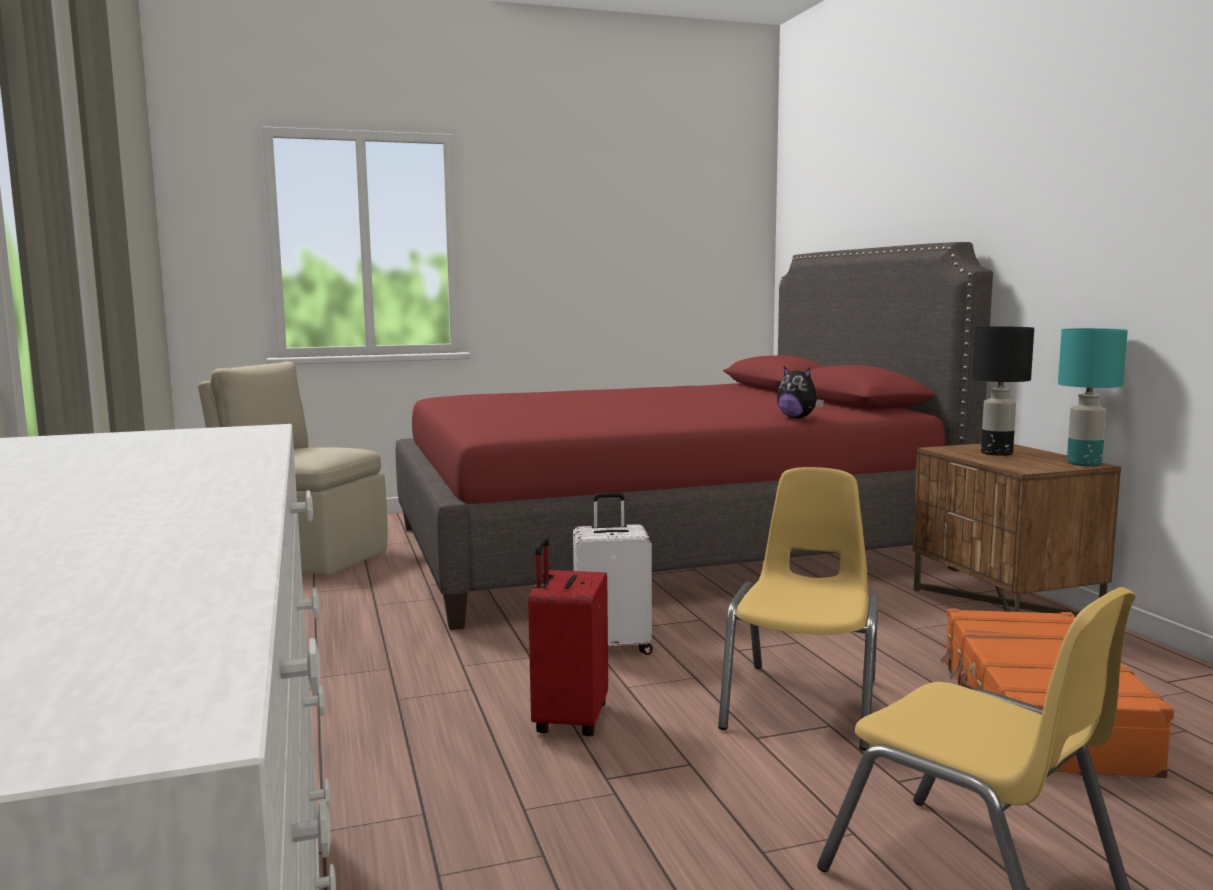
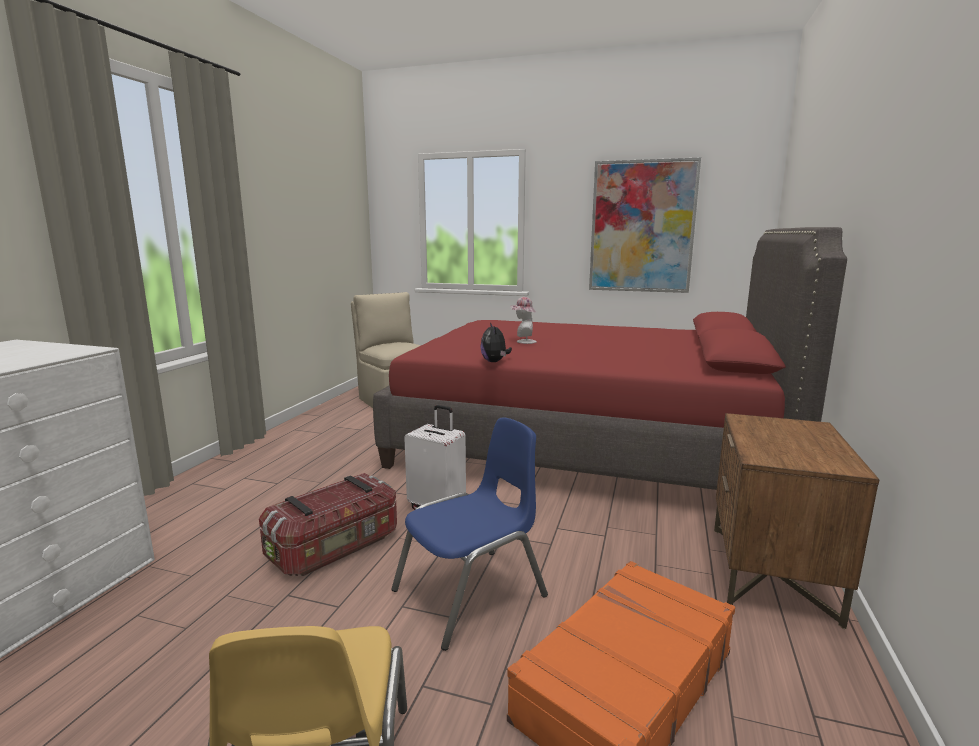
camera: 35 degrees right, 5 degrees up
red suitcase [528,537,608,736] -> storage box [259,473,397,576]
yellow chair [718,467,879,751] -> blue chair [391,418,548,651]
plush toy [777,366,824,419] -> plush toy moved to [481,323,512,362]
black table lamp [972,327,1034,456] -> none
turquoise table lamp [1058,328,1128,466] -> none
none -> hat [510,297,537,344]
none -> picture [589,157,701,293]

